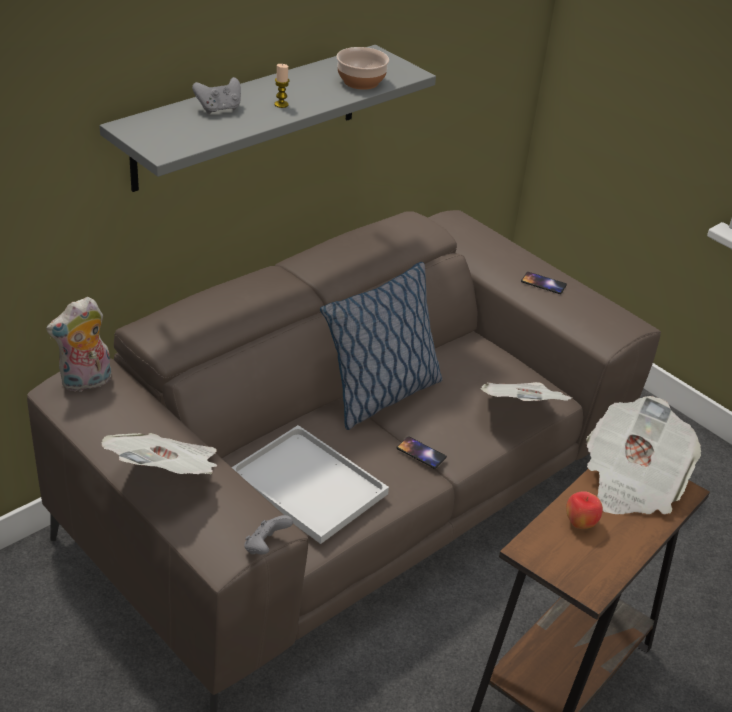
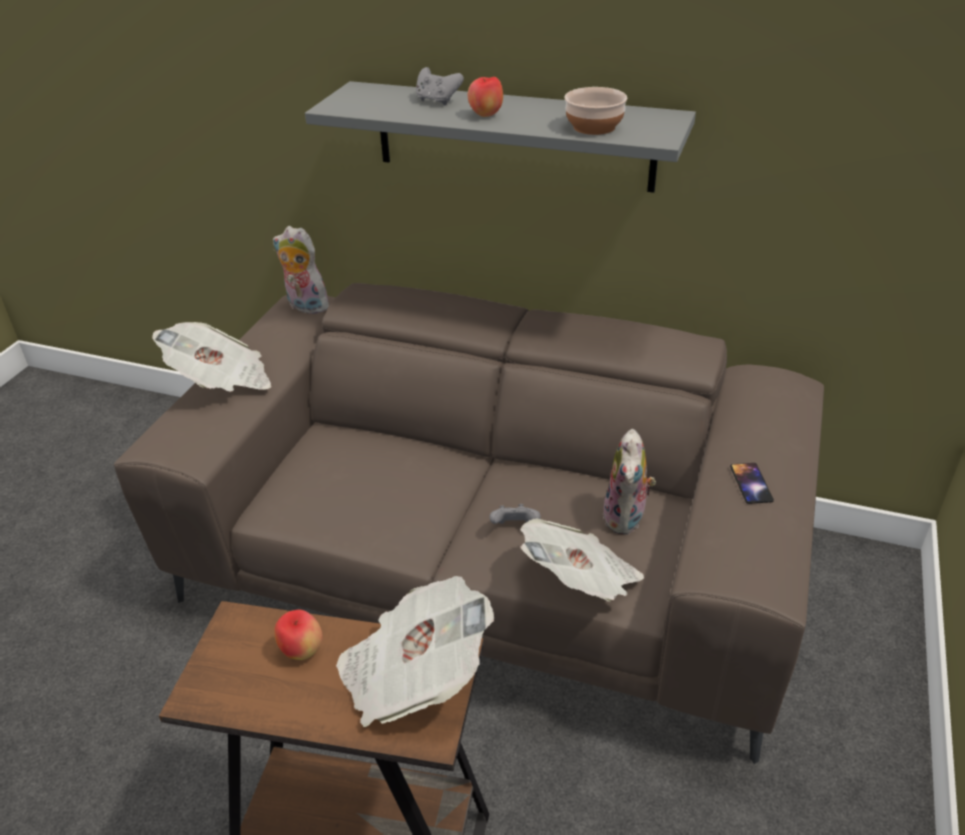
camera: 65 degrees right, 0 degrees up
white tray [232,425,389,544] -> none
grey game controller [244,515,293,554] -> grey game controller moved to [490,504,541,524]
candle [274,64,289,108] -> apple [468,77,503,117]
pillow [320,262,443,430] -> none
phone [396,436,447,469] -> none
none -> plush toy [603,429,656,535]

